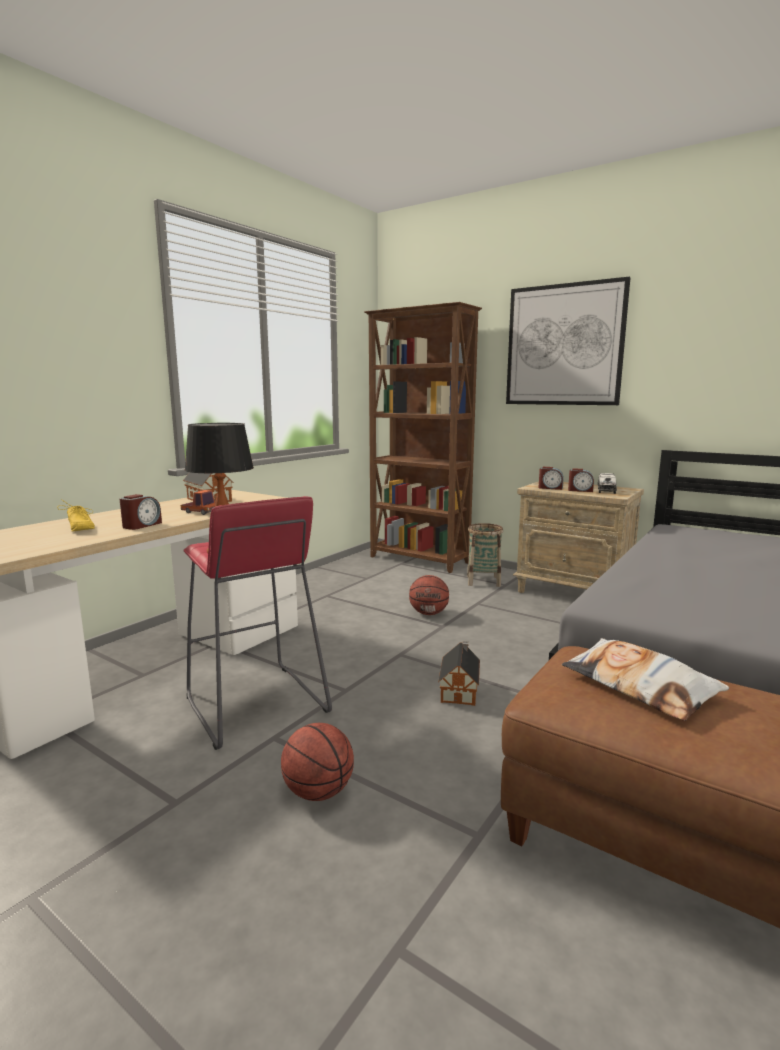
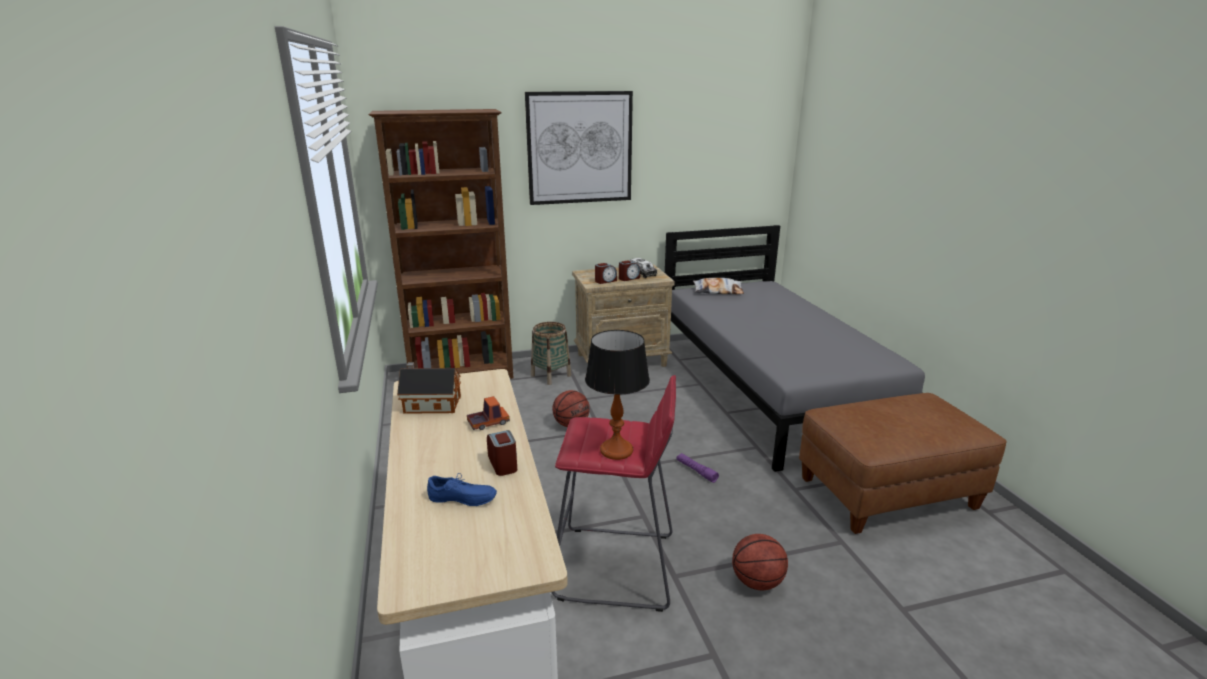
camera: 50 degrees left, 10 degrees up
yellow shoe [57,500,95,532] -> blue shoe [427,473,497,506]
toy house [438,641,480,706] -> purple flashlight [676,453,719,483]
pillow [562,638,729,721] -> pillow moved to [693,278,744,294]

